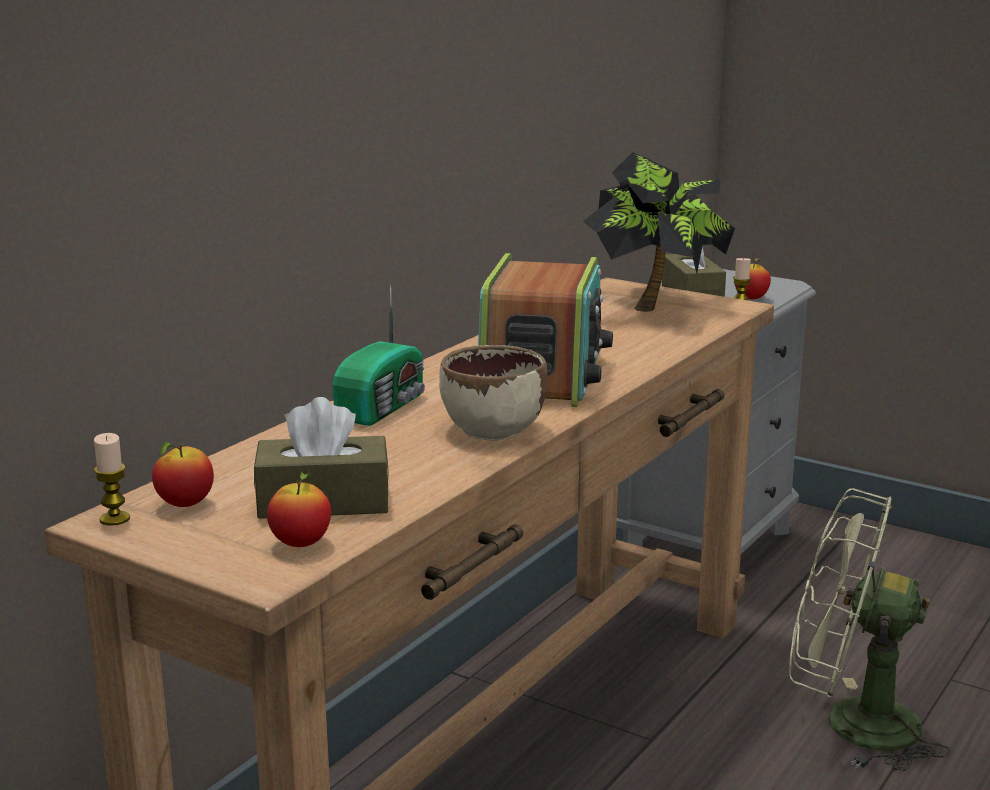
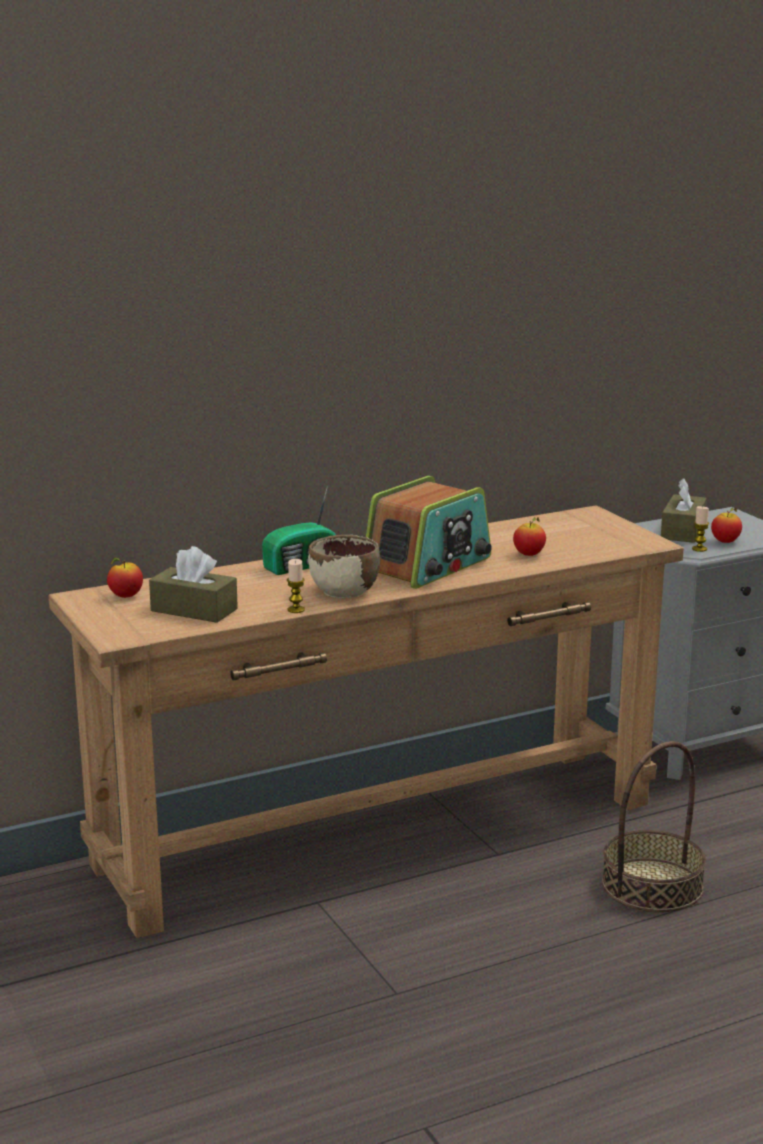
camera: 30 degrees right, 0 degrees up
candle [94,433,130,526] -> candle moved to [287,559,305,613]
apple [267,471,331,547] -> apple moved to [513,517,546,556]
potted plant [583,152,735,312] -> none
green fan [789,488,950,771] -> basket [602,741,706,912]

